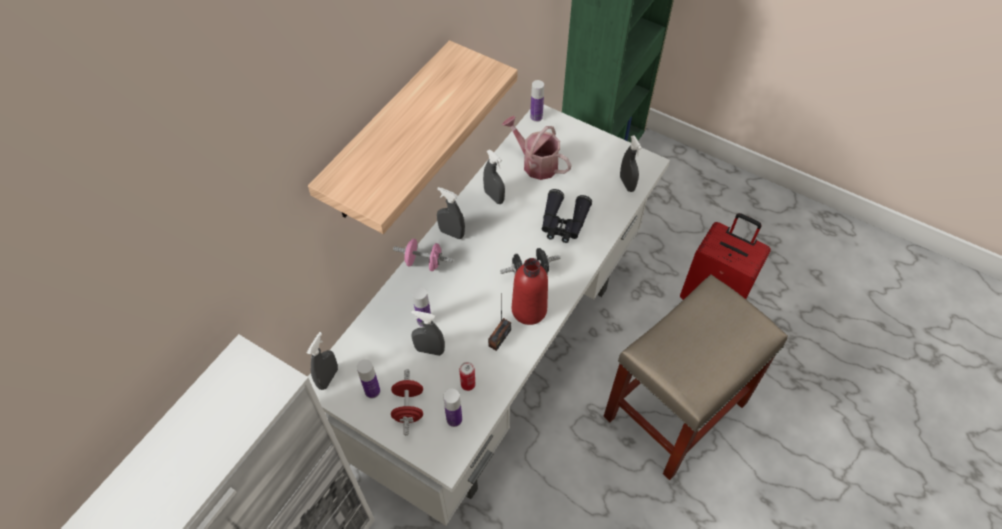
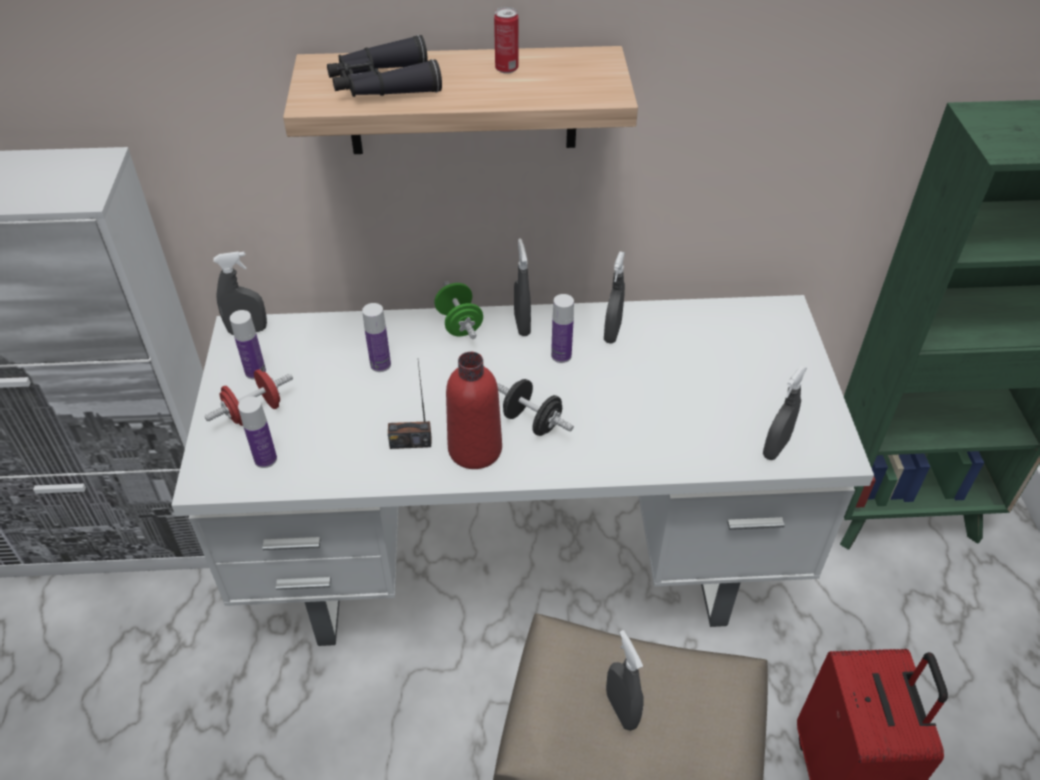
camera: 55 degrees right, 10 degrees down
pink dumbbell [393,239,453,271] -> green dumbbell [434,281,483,339]
grey spray bottle [411,310,445,356] -> grey spray bottle moved to [606,630,643,731]
can [459,362,476,391] -> can moved to [494,7,518,74]
watering can [502,116,572,180] -> none
bottle [530,80,544,122] -> bottle moved to [551,294,574,363]
black binoculars [542,189,592,243] -> black binoculars moved to [327,35,442,97]

